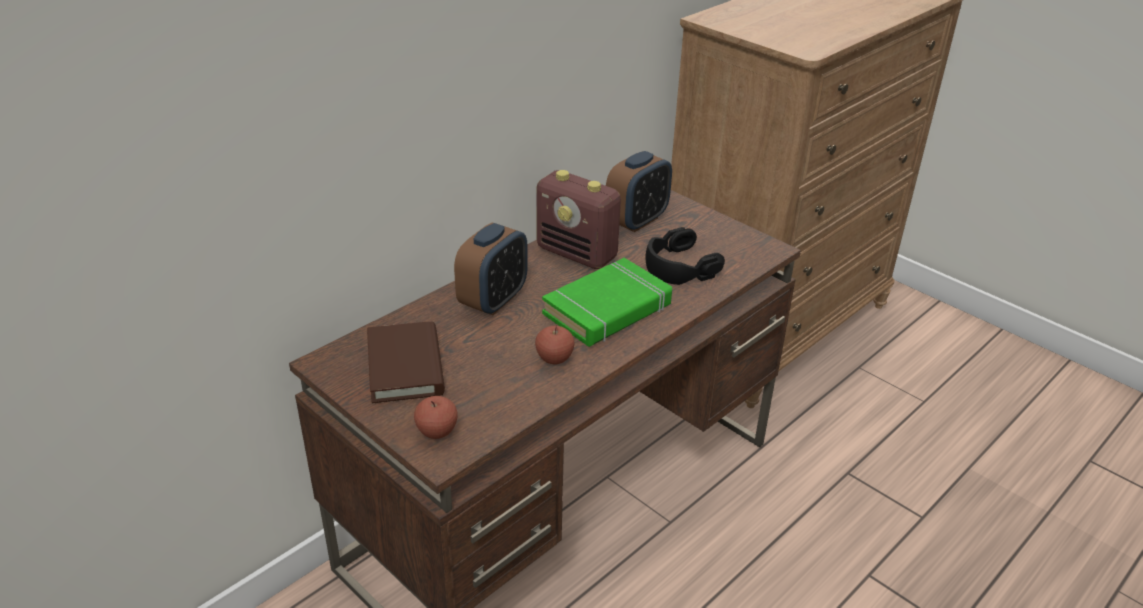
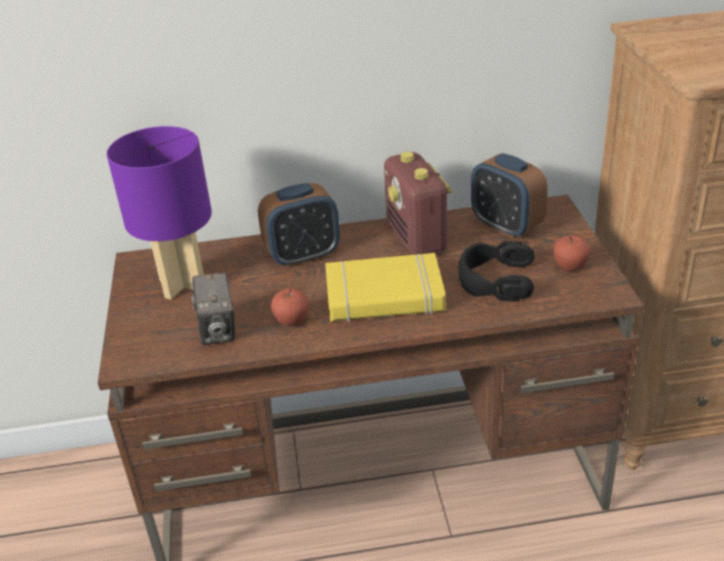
camera: 40 degrees right, 0 degrees up
brown book [367,321,445,403] -> purple table lamp [107,126,212,300]
apple [414,396,458,439] -> apple moved to [553,235,590,271]
green book [542,258,672,347] -> yellow book [325,253,445,322]
alarm clock [606,151,672,232] -> alarm clock turned 60 degrees clockwise [471,153,548,238]
none -> camera [192,272,235,345]

